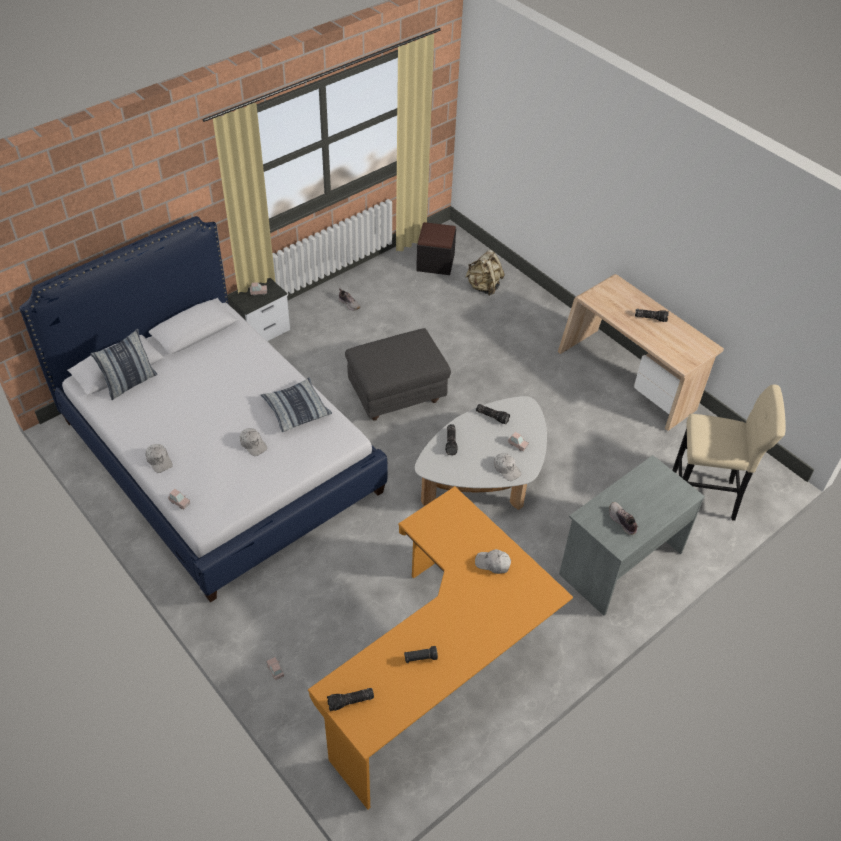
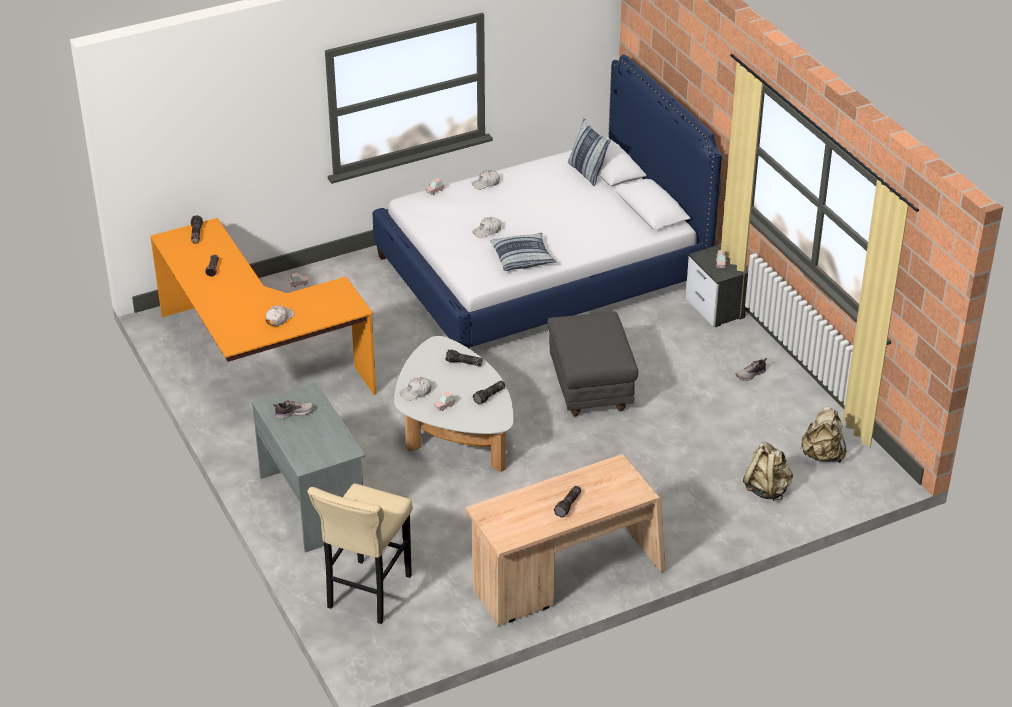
camera: 105 degrees right, 10 degrees down
black ottoman [416,222,456,275] -> beige backpack [800,407,847,463]

